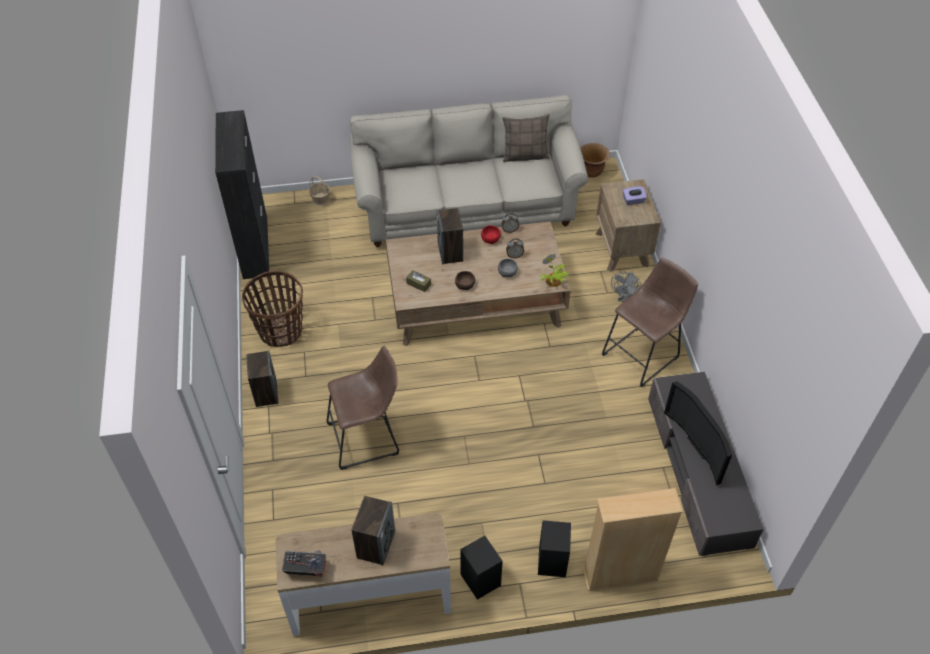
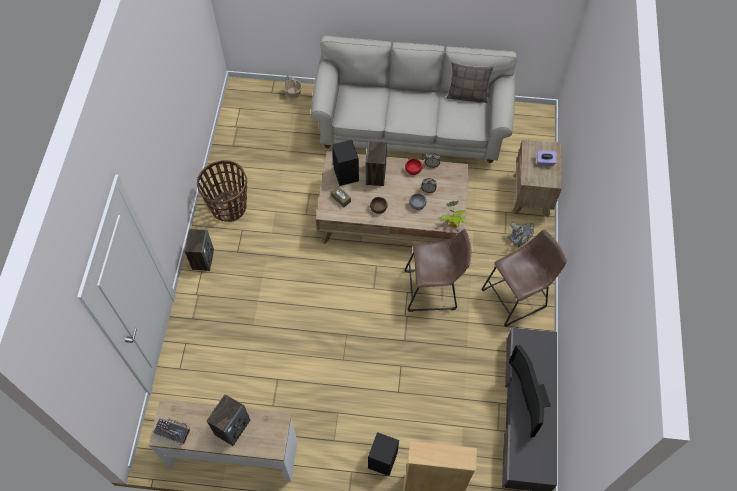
camera: 15 degrees right, 10 degrees up
black cabinet [215,110,269,279] -> none
brown stool [327,346,399,470] -> brown stool moved to [405,229,471,312]
black speaker [460,536,503,600] -> black speaker moved to [332,140,359,186]
brown planter [580,143,610,178] -> none
grey fan [611,272,642,302] -> grey fan turned 75 degrees counterclockwise [508,222,534,247]

